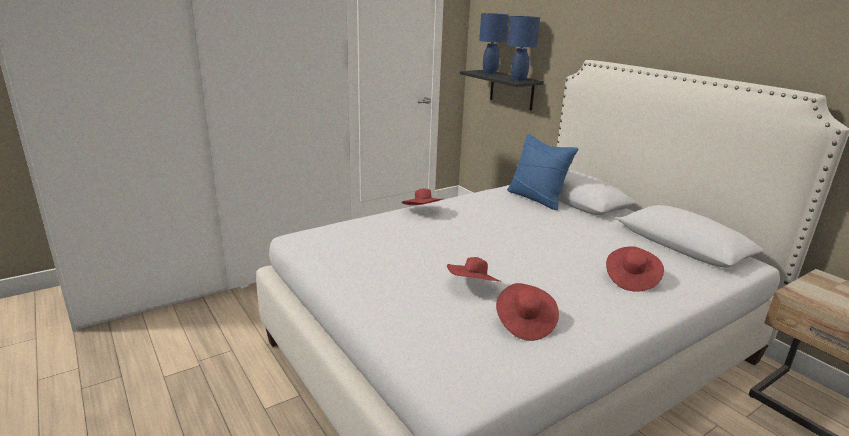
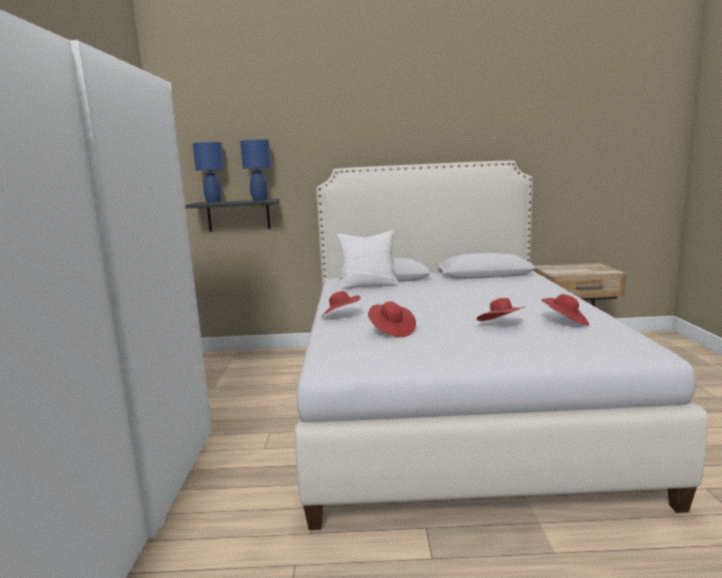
camera: 55 degrees left, 10 degrees down
blue pillow [507,134,579,210] -> white pillow [337,231,399,289]
red hat [606,246,664,292] -> red hat moved to [368,301,416,337]

